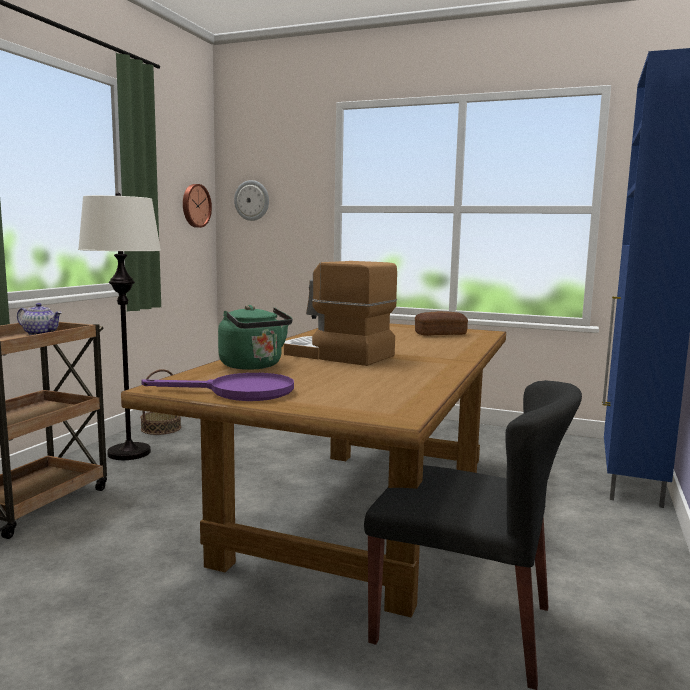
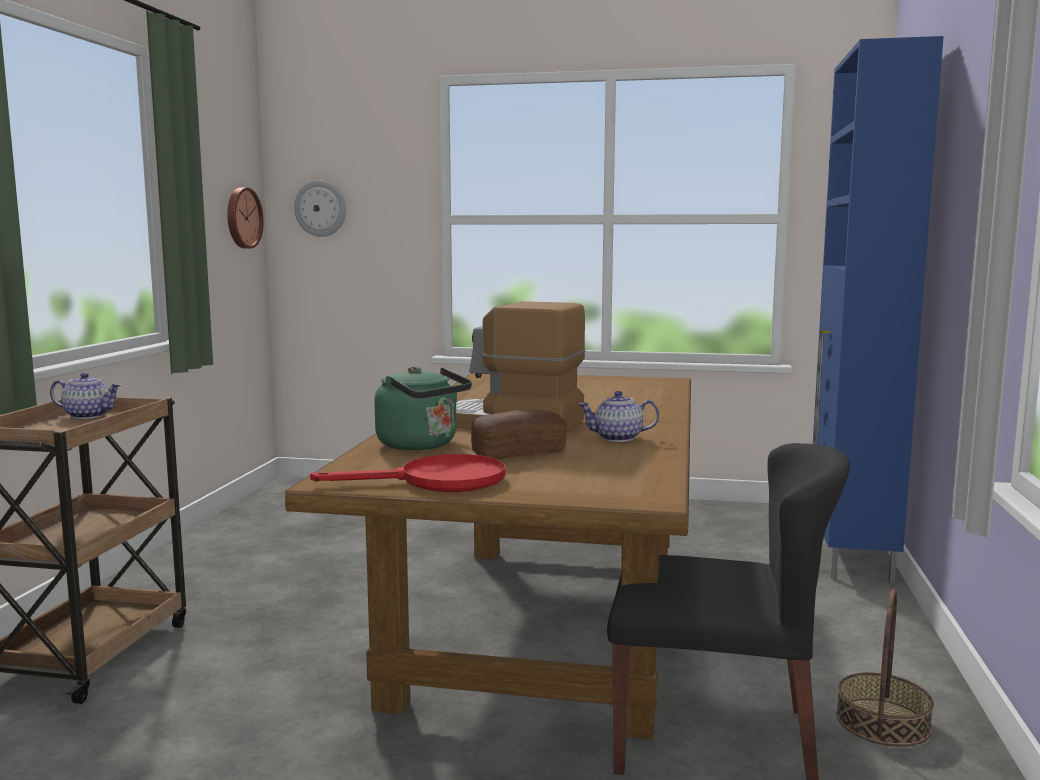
camera: 10 degrees left, 0 degrees up
white floor lamp [78,193,161,460] -> none
basket [140,369,181,435] -> basket moved to [836,589,934,747]
purple frying pan [141,373,294,401] -> red frying pan [310,454,505,492]
bread [415,311,468,336] -> bread moved to [470,410,567,459]
none -> teapot [578,391,659,442]

